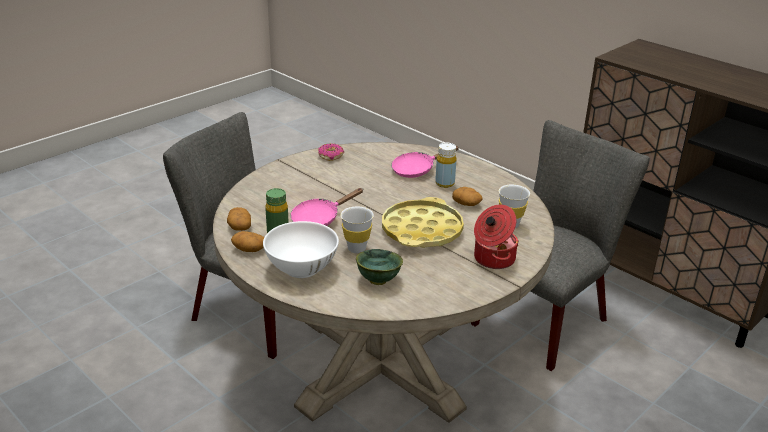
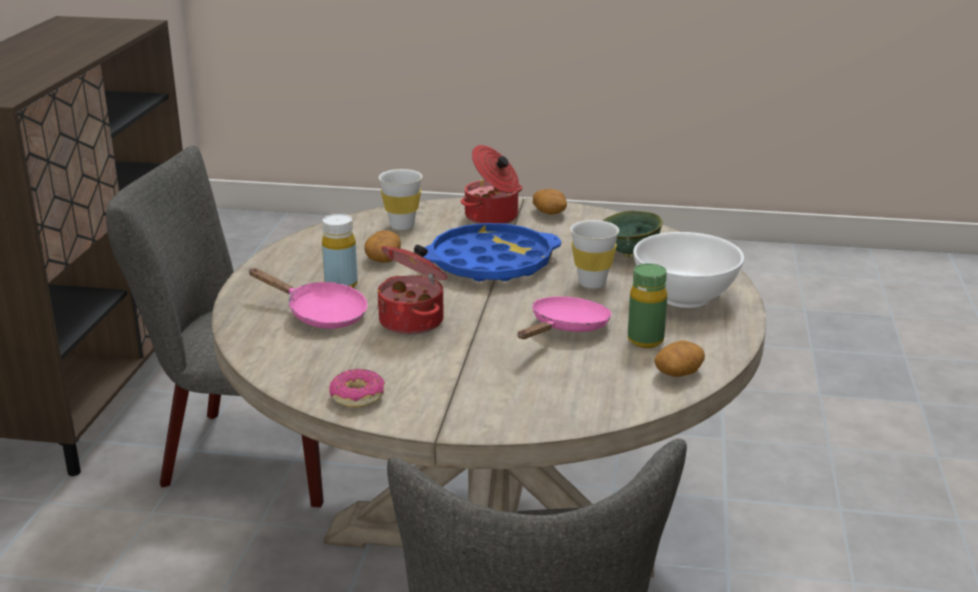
camera: 125 degrees left, 5 degrees down
potato [231,231,264,252] -> potato moved to [533,189,567,215]
pink frying pan [290,188,363,226] -> pink frying pan turned 75 degrees counterclockwise [518,297,612,339]
yellow tray [382,197,464,248] -> blue tray [423,223,561,281]
none -> cooking pot [377,245,447,335]

